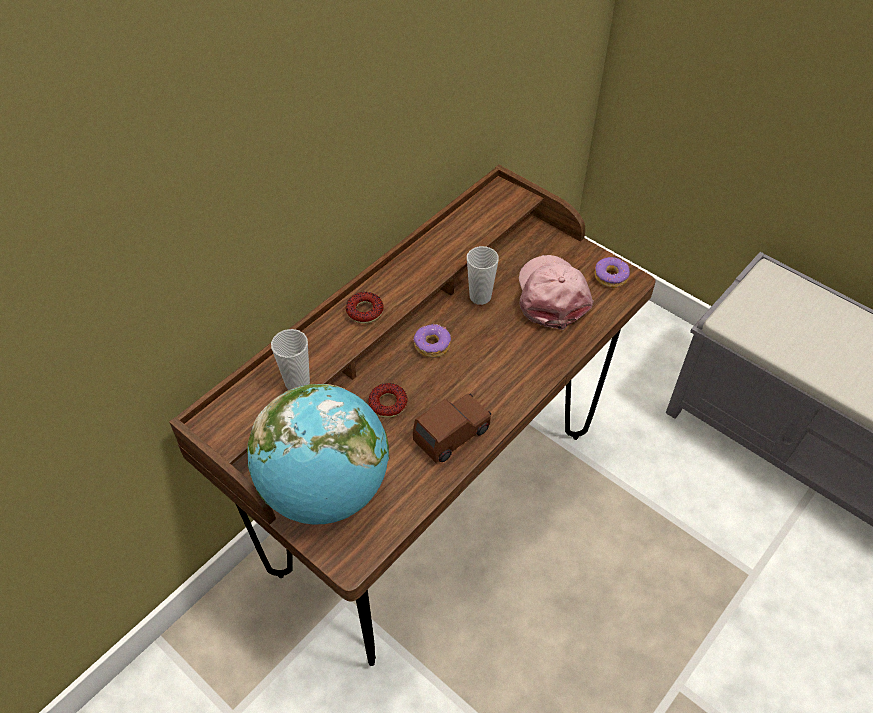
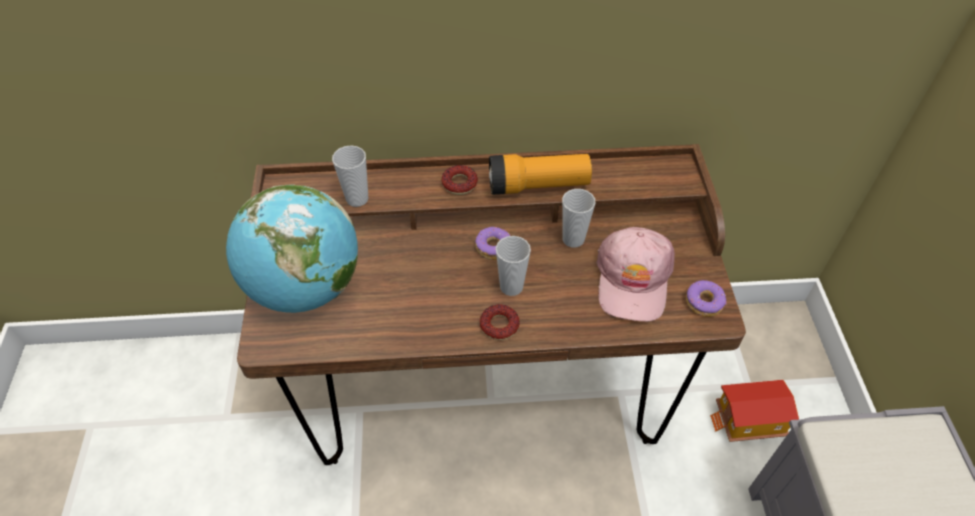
camera: 45 degrees right, 0 degrees up
donut [369,383,408,418] -> donut moved to [480,304,520,340]
brown toy car [413,393,491,463] -> none
pink cap [519,255,594,330] -> pink cap turned 150 degrees clockwise [597,227,675,322]
none -> flashlight [489,154,592,195]
none -> cup [496,236,531,296]
none -> toy house [710,380,799,442]

